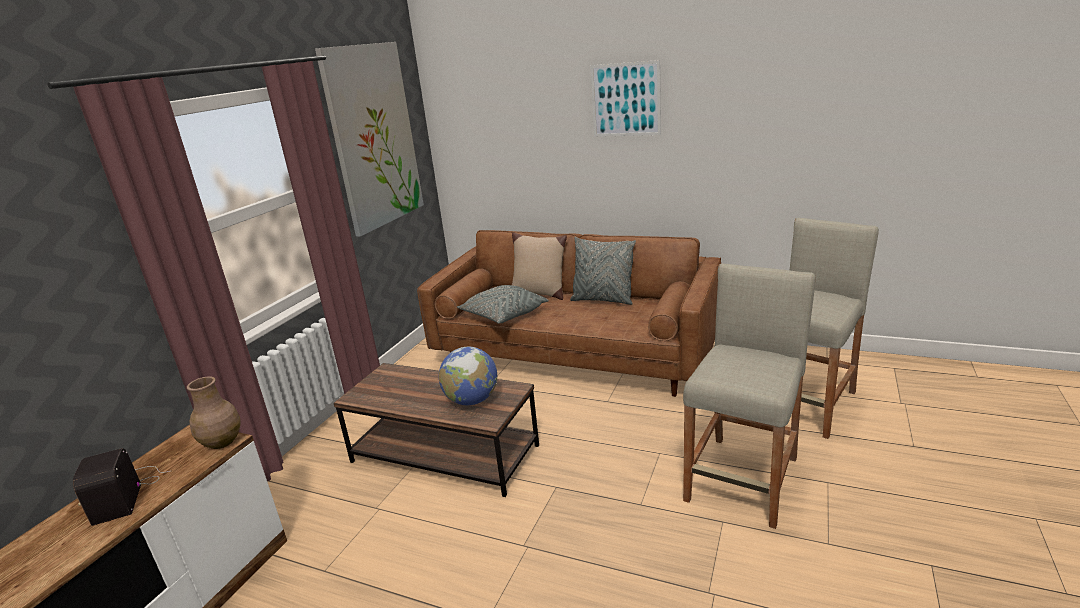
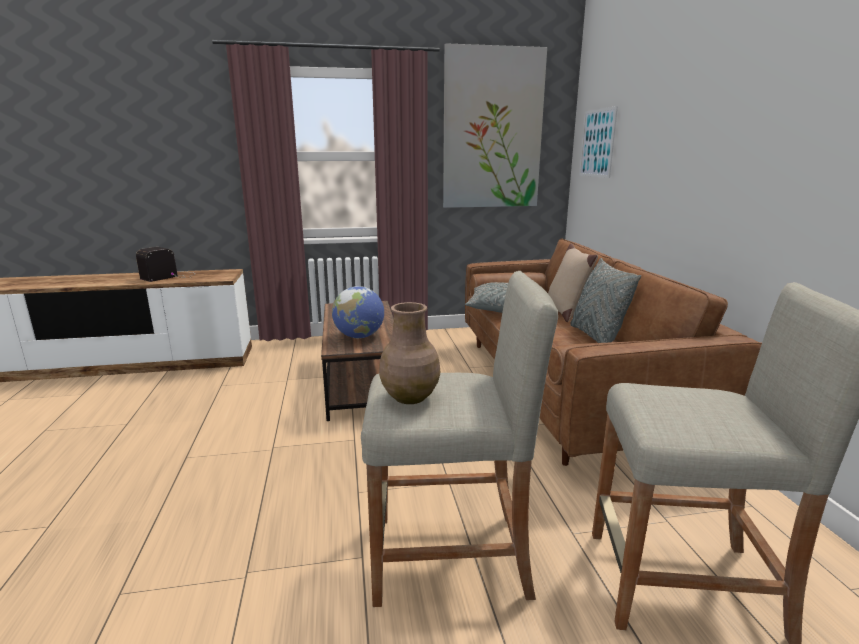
camera: 55 degrees right, 5 degrees down
brown vase [187,376,241,449] -> brown vase moved to [379,302,440,404]
picture [590,60,661,137] -> picture moved to [579,106,618,178]

